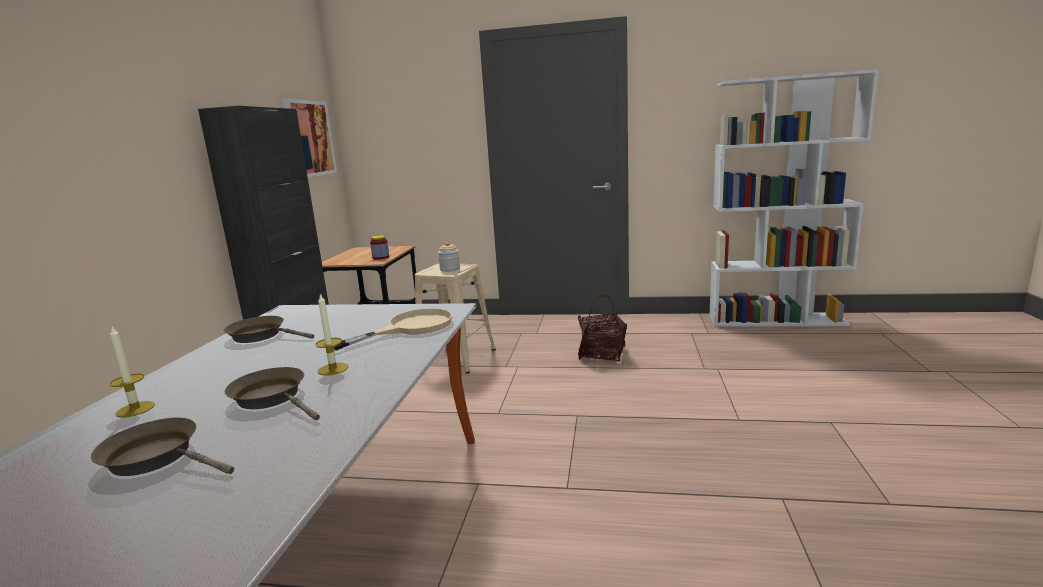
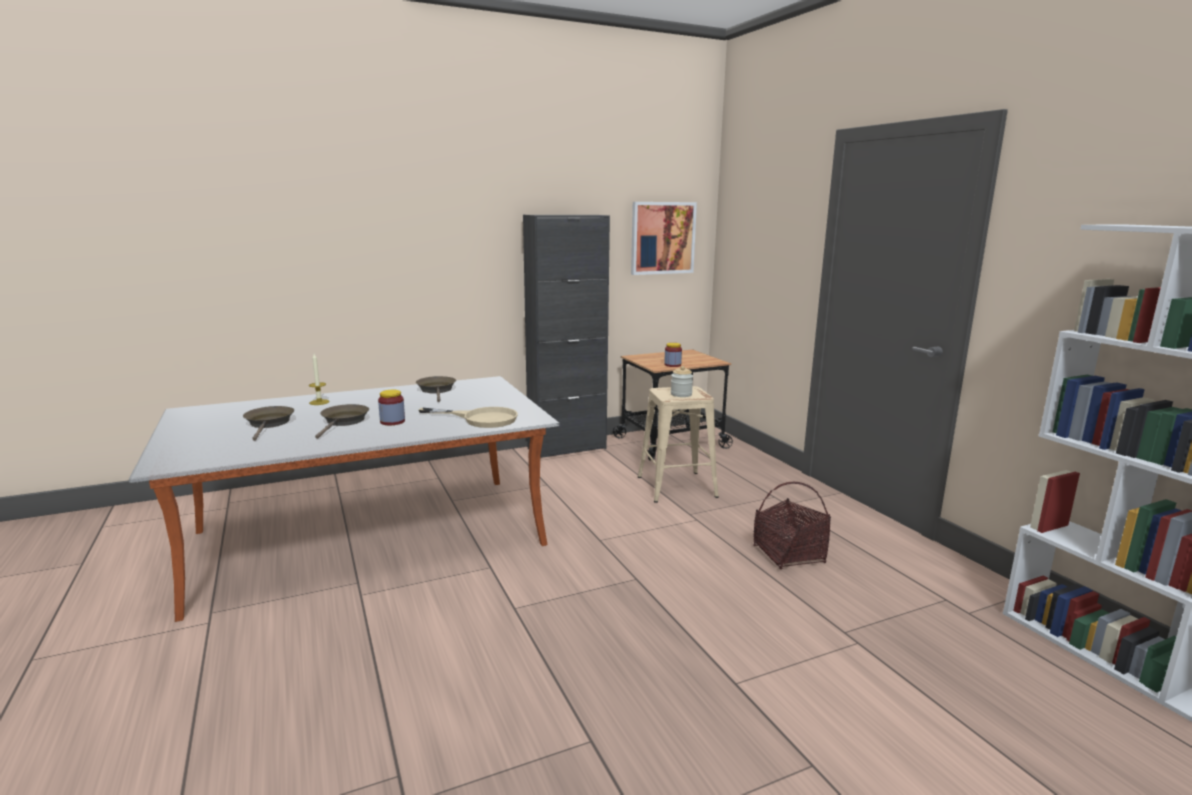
camera: 55 degrees right, 0 degrees up
candle [315,293,348,376] -> jar [378,390,405,425]

